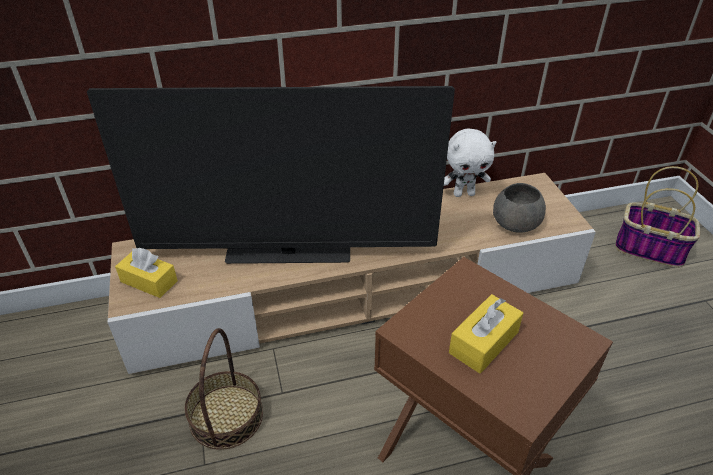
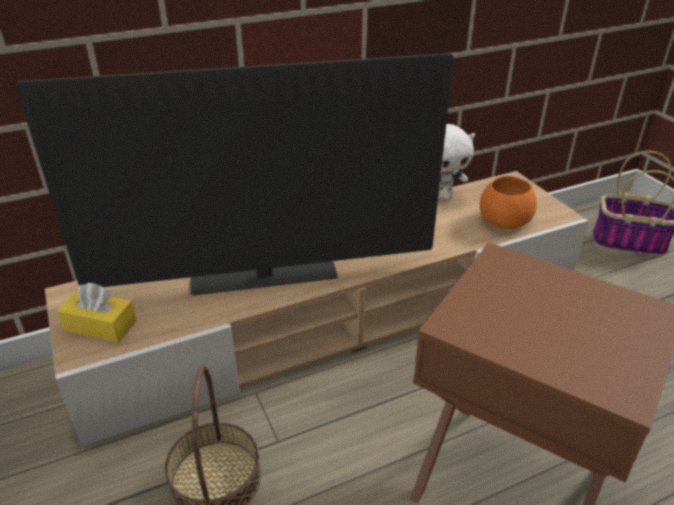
camera: 10 degrees left, 5 degrees down
yellow tissue box [449,294,523,373] -> none
grey bowl [493,183,546,233] -> orange bowl [480,176,537,229]

